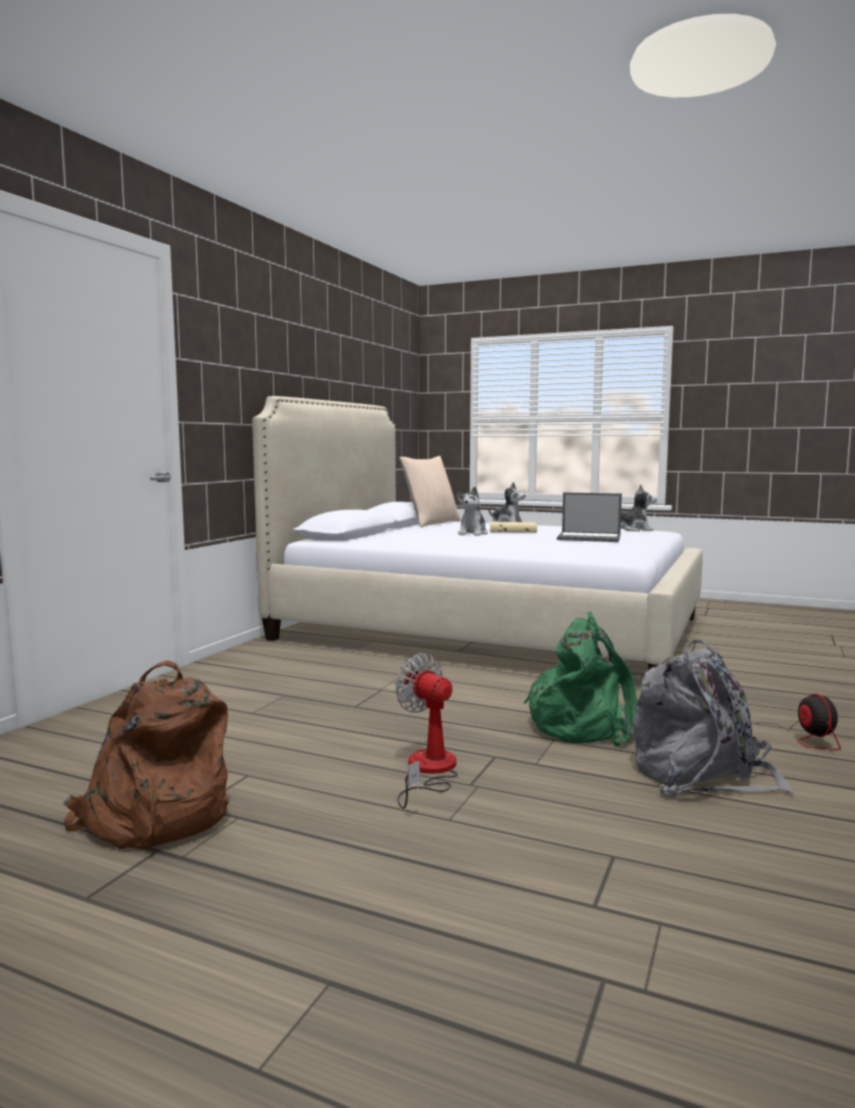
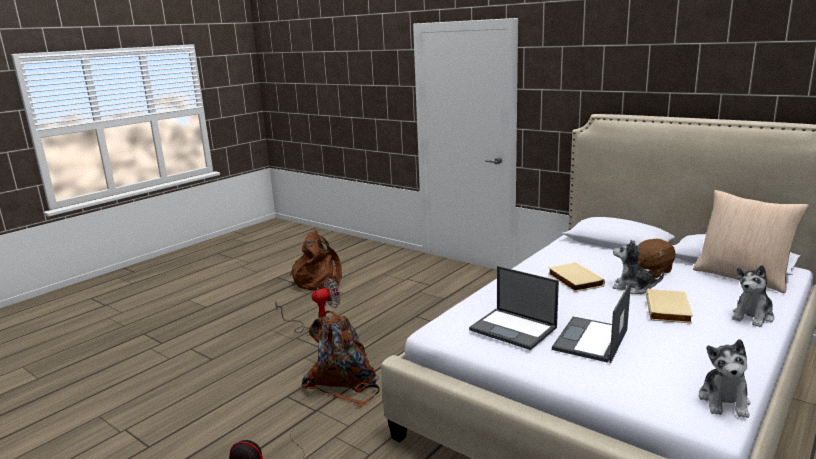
camera: 105 degrees right, 10 degrees up
green backpack [524,611,637,746] -> brown backpack [301,311,380,408]
grey backpack [632,640,794,795] -> none
none -> laptop [469,266,559,350]
none -> beige book [548,262,605,292]
none -> brown plush toy [638,239,676,278]

